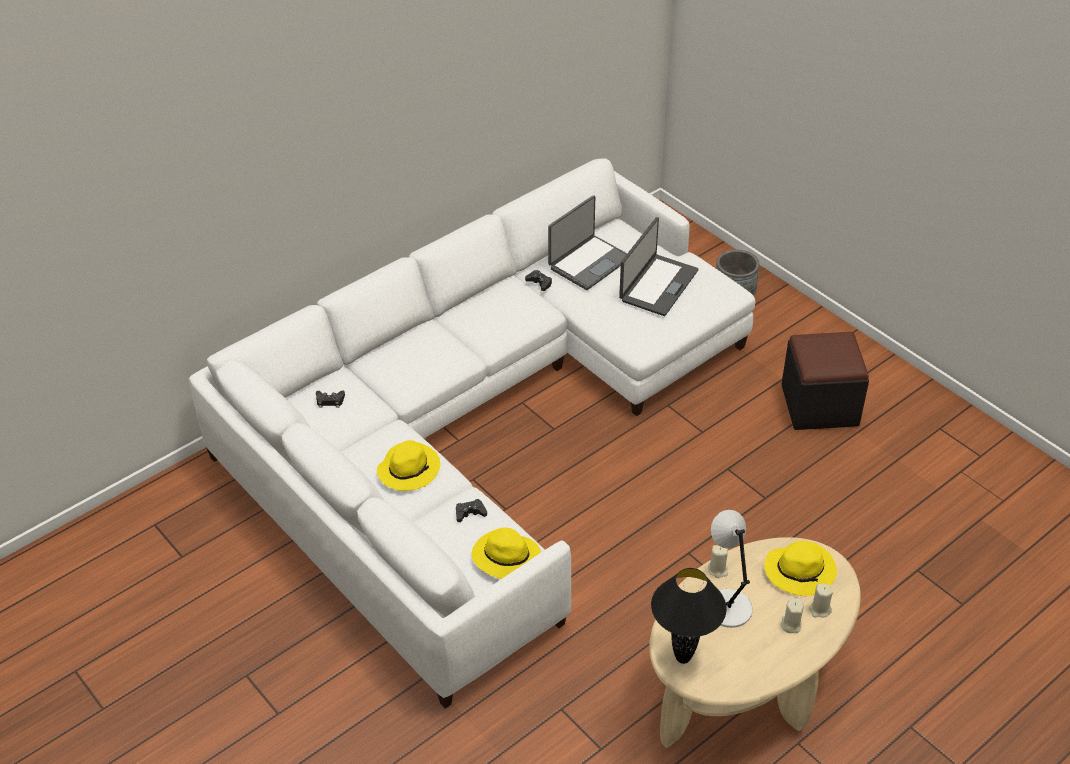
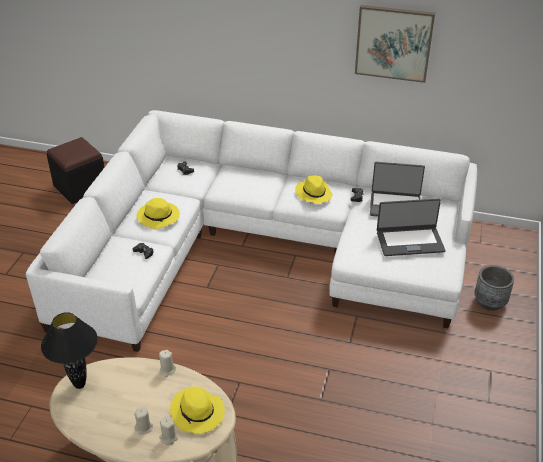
camera: 55 degrees right, 5 degrees down
yellow hat [472,527,541,579] -> yellow hat moved to [295,175,332,203]
grey table lamp [711,510,753,628] -> none
black ottoman [781,332,869,430] -> black ottoman moved to [47,137,105,204]
none -> picture [355,5,435,83]

